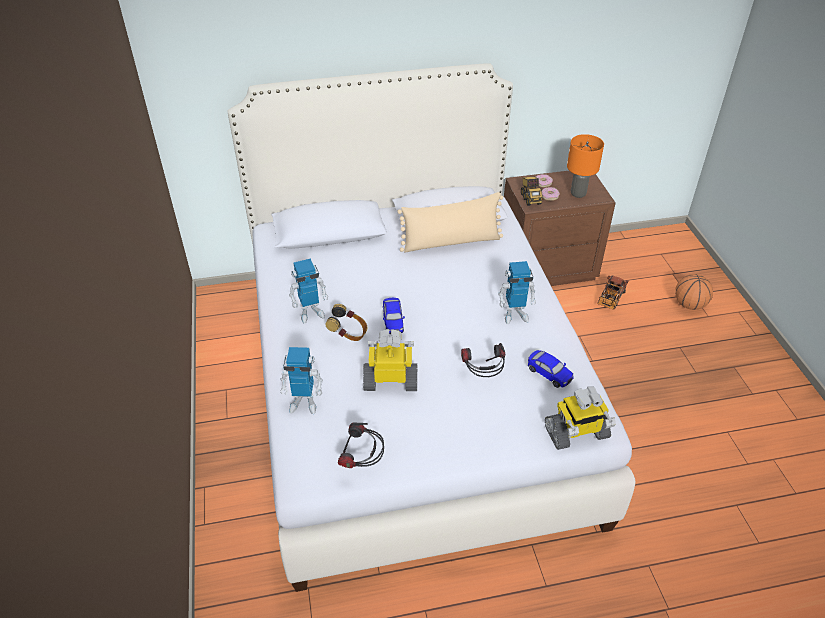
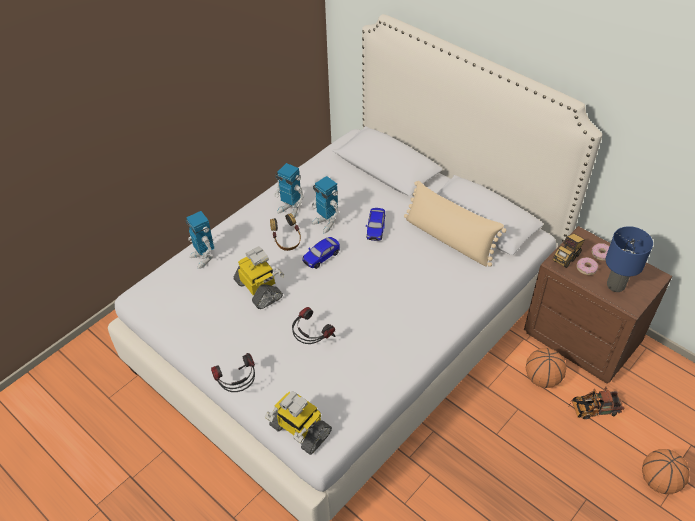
camera: 55 degrees right, 5 degrees up
headphones [338,422,384,468] -> headphones moved to [211,353,255,392]
toy robot [498,261,536,324] -> toy robot moved to [311,176,339,234]
toy car [528,350,574,388] -> toy car moved to [366,208,385,241]
orange table lamp [567,134,604,198] -> blue table lamp [606,226,653,292]
none -> basketball [526,348,566,388]

